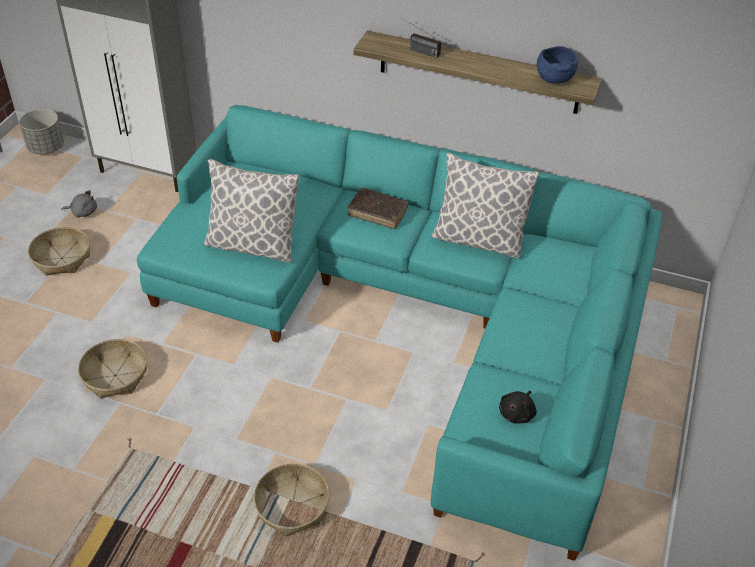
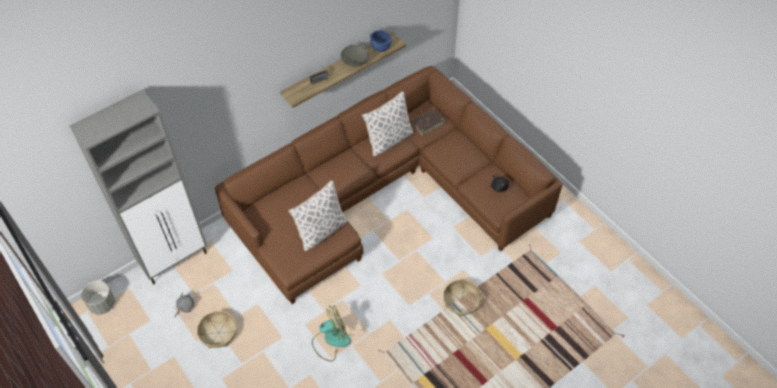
camera: 55 degrees left, 10 degrees up
basket [78,339,147,399] -> fan [312,305,351,361]
turquoise sofa [137,105,662,561] -> brown sofa [215,66,563,304]
brown book [348,188,409,229] -> brown book moved to [411,109,446,136]
none -> grey bowl [341,45,369,67]

